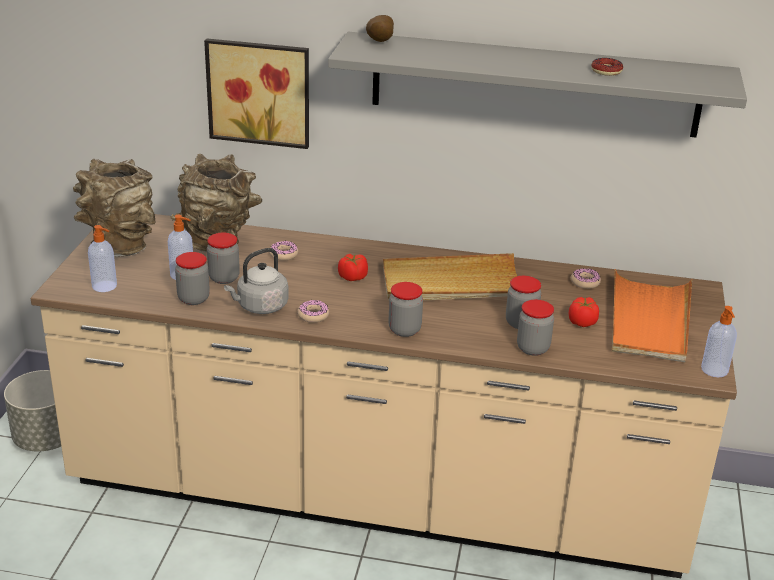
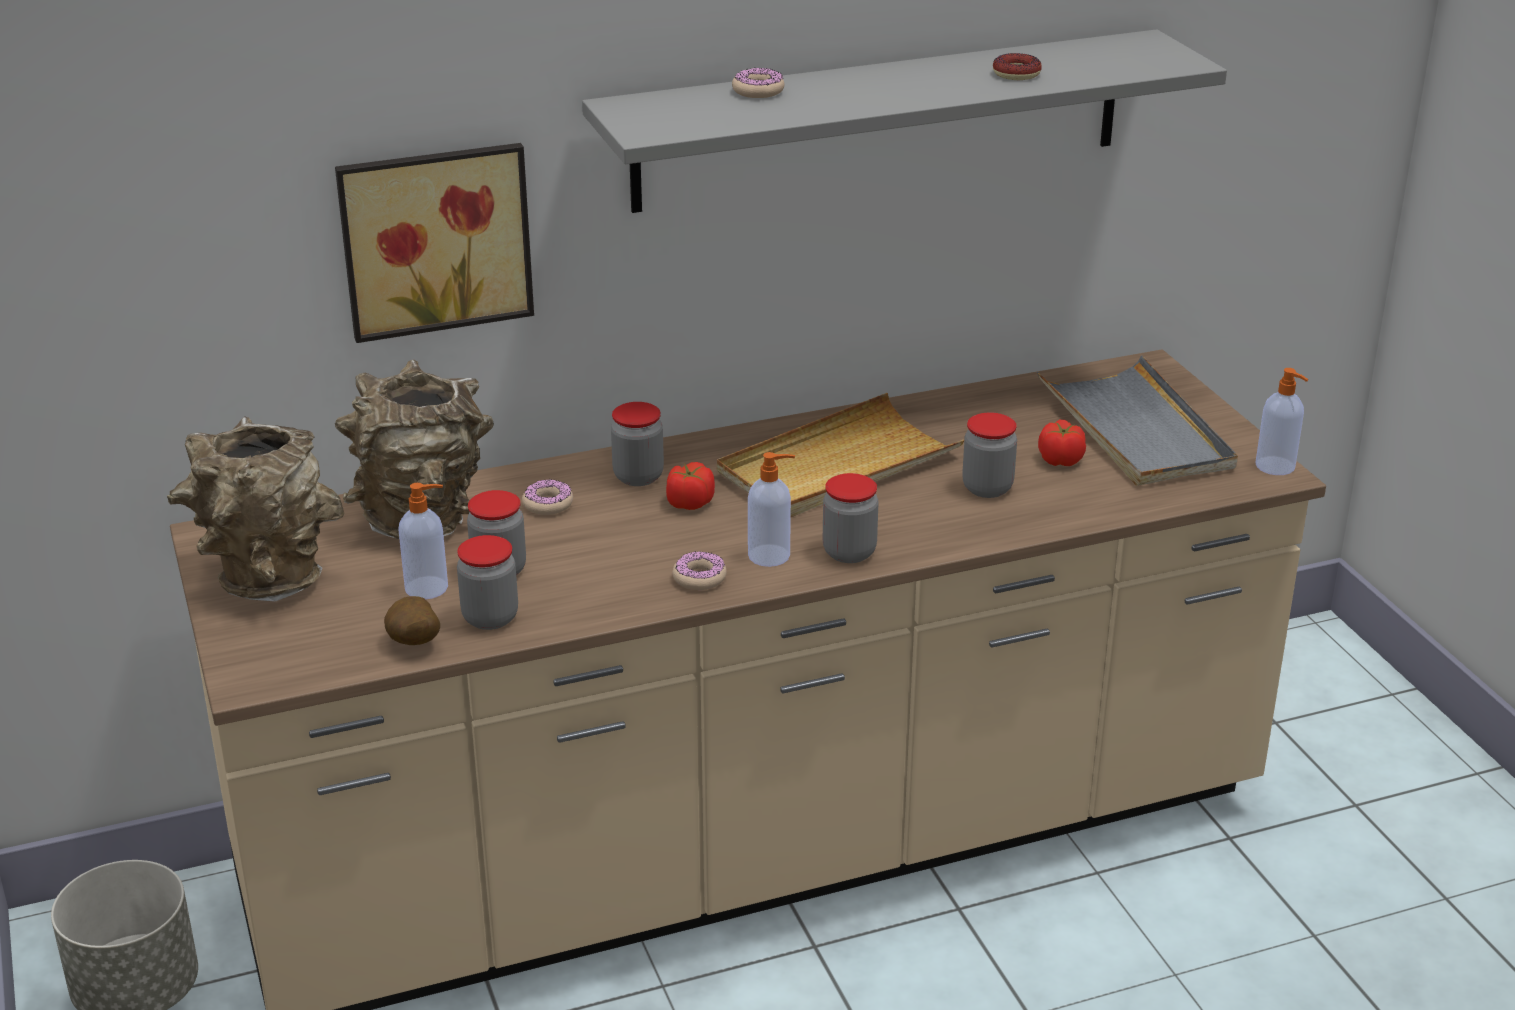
camera: 30 degrees left, 0 degrees up
soap dispenser [88,225,117,292] -> soap dispenser moved to [748,452,795,567]
grey kettle [224,248,289,314] -> none
potato [366,15,394,42] -> potato moved to [384,596,440,645]
jar [517,300,554,356] -> jar moved to [611,402,664,486]
donut [571,268,601,289] -> donut moved to [732,68,785,98]
orange tray [612,269,692,362] -> grey tray [1037,356,1238,486]

